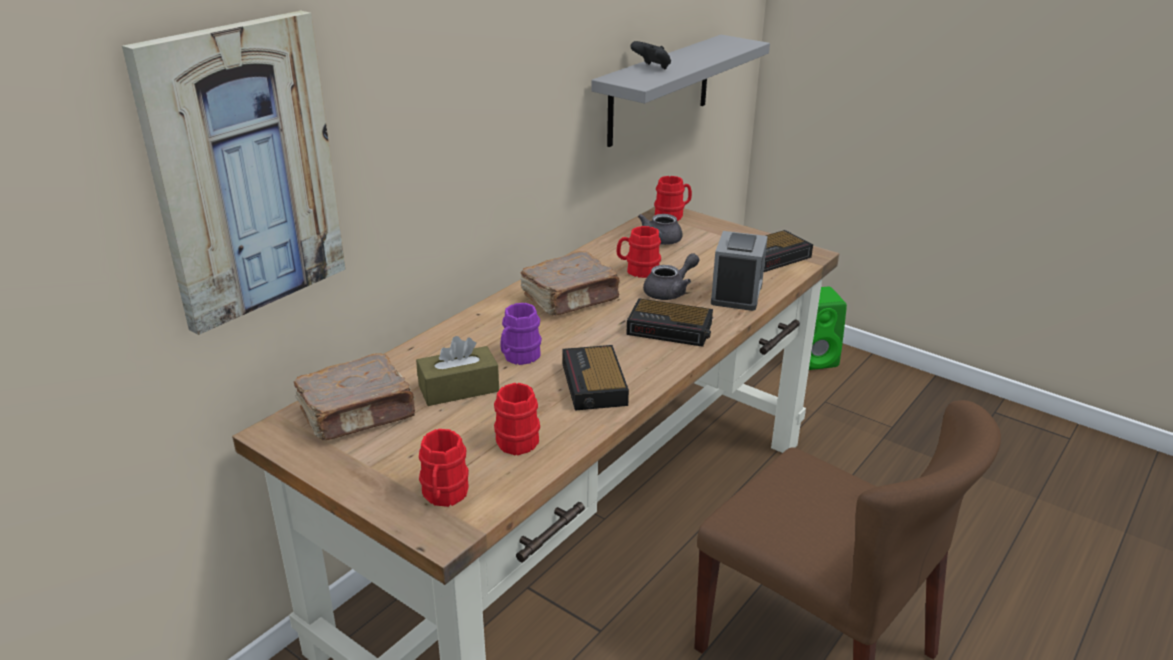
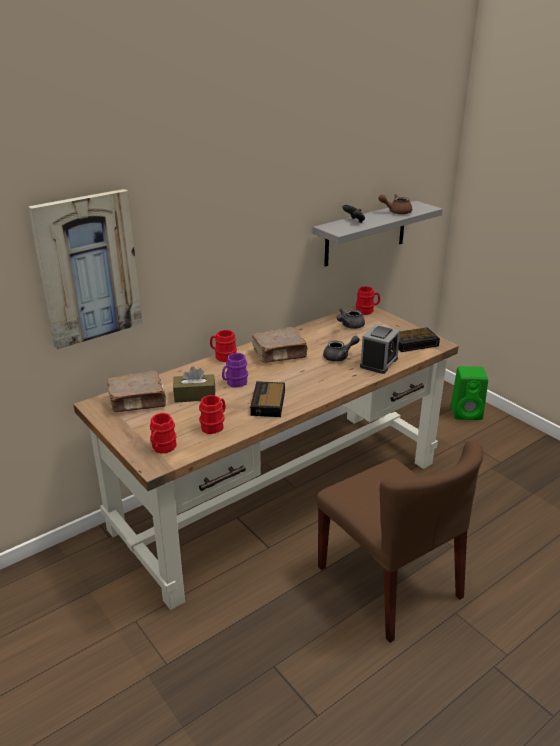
camera: 15 degrees right, 0 degrees up
red mug [616,226,661,278] -> red mug moved to [210,330,237,362]
alarm clock [626,298,713,347] -> none
none -> brown teapot [378,194,412,214]

